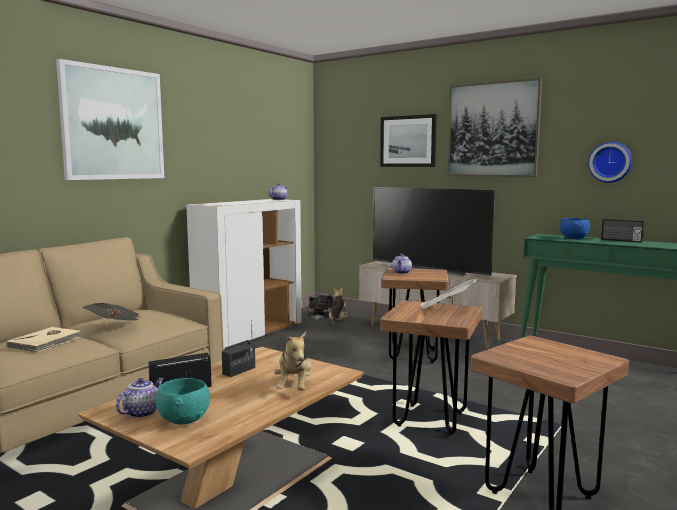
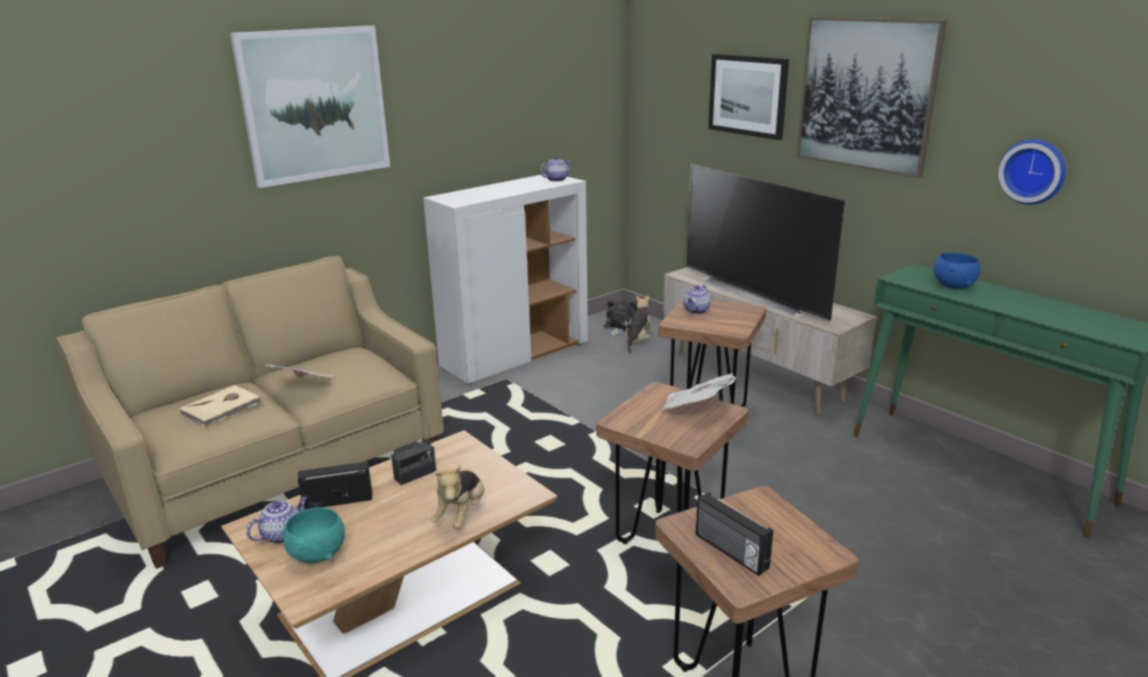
camera: 15 degrees right, 15 degrees up
radio [601,219,645,243] -> radio moved to [696,492,773,576]

